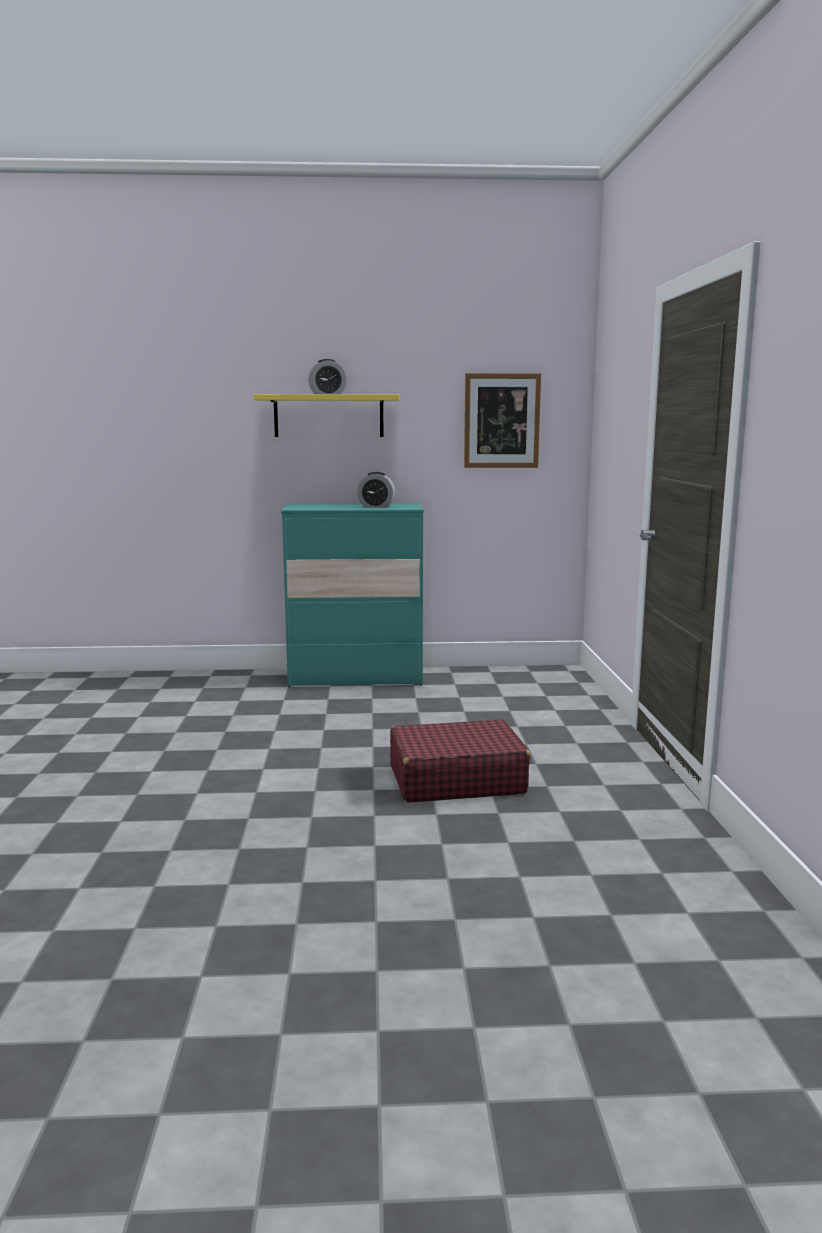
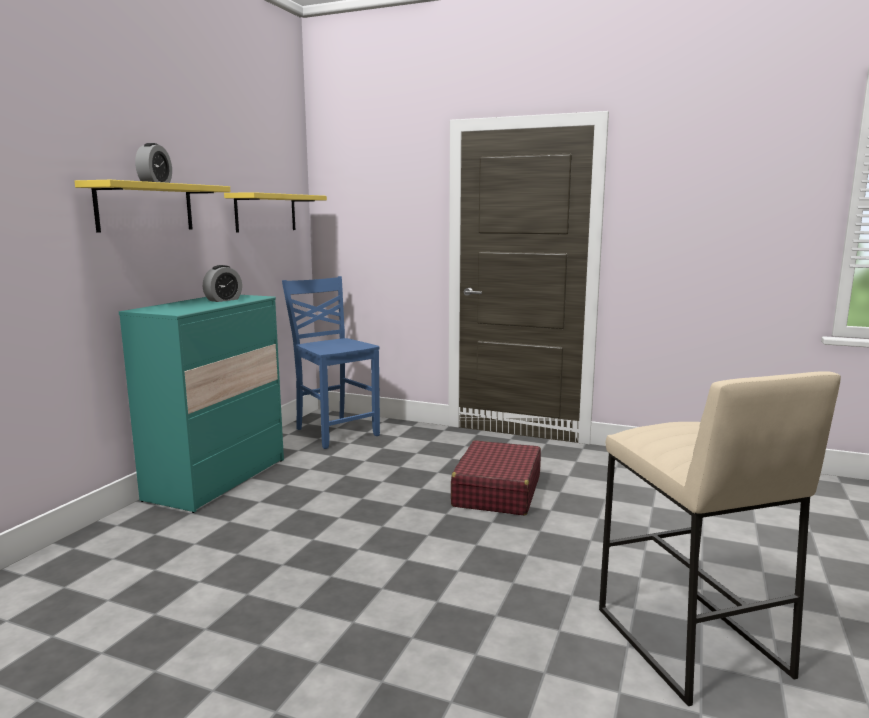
camera: 65 degrees left, 0 degrees up
picture [464,373,541,468] -> yellow shelf [224,192,327,233]
none -> blue chair [282,276,380,449]
none -> beige stool [599,371,841,706]

